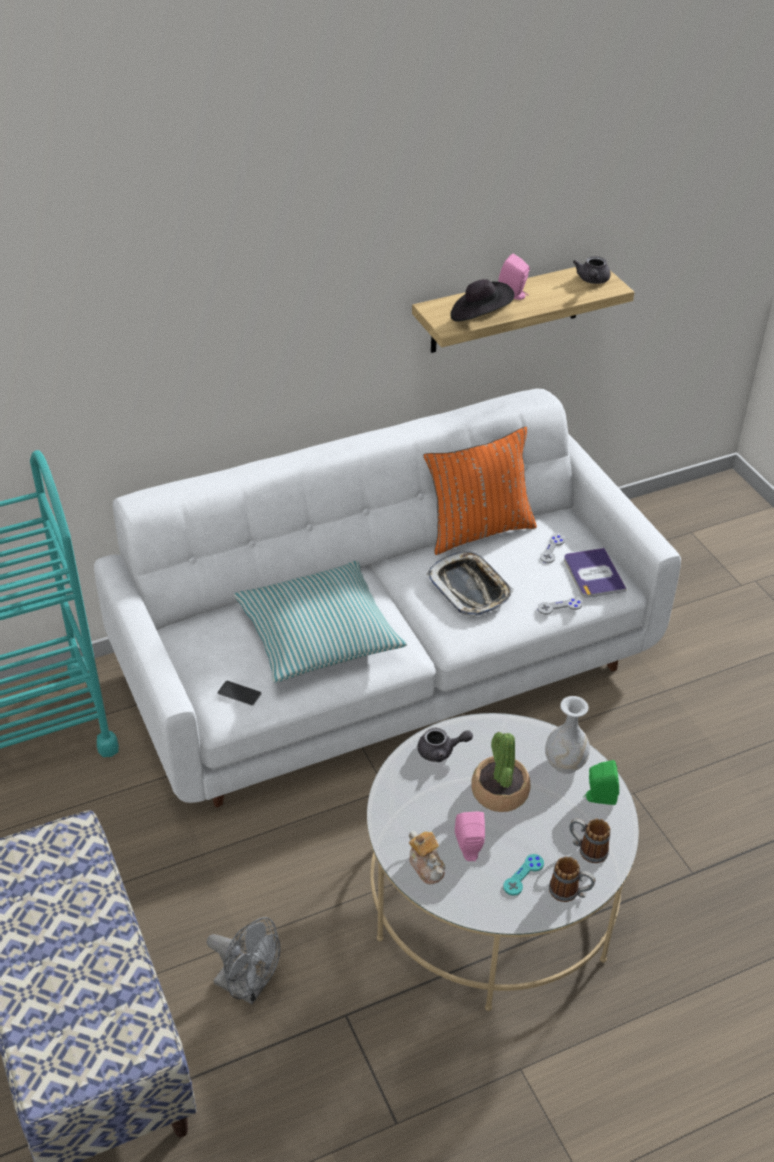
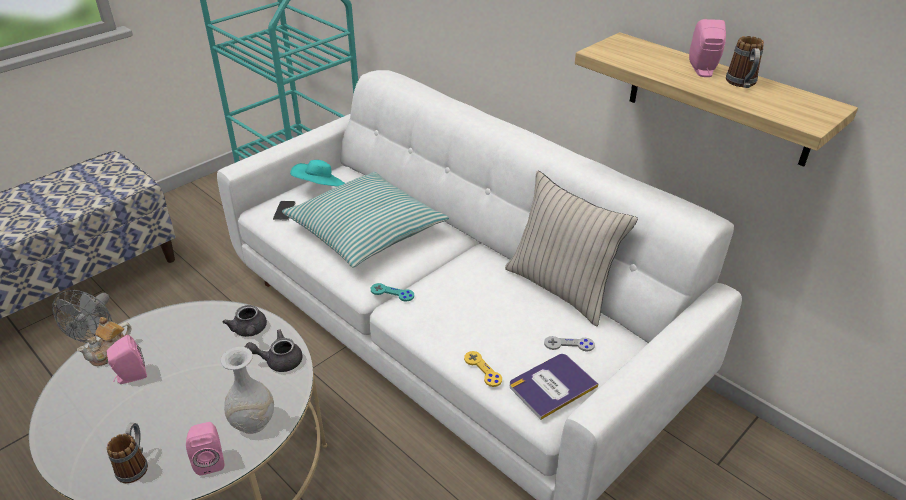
camera: 70 degrees right, 5 degrees down
orange pillow [423,427,537,555] -> beige pillow [505,170,638,326]
tray [427,552,514,617] -> none
black hat [450,279,514,322] -> none
potted plant [471,732,531,812] -> none
turquoise game controller [503,854,544,896] -> turquoise game controller moved to [371,283,414,301]
grey game controller [537,598,582,615] -> yellow game controller [464,351,502,387]
mug [549,856,596,902] -> mug moved to [726,36,764,88]
grey teapot [573,256,611,284] -> grey teapot moved to [245,329,303,372]
green speaker [583,760,619,805] -> pink speaker [186,422,224,475]
none -> turquoise hat [290,160,345,187]

